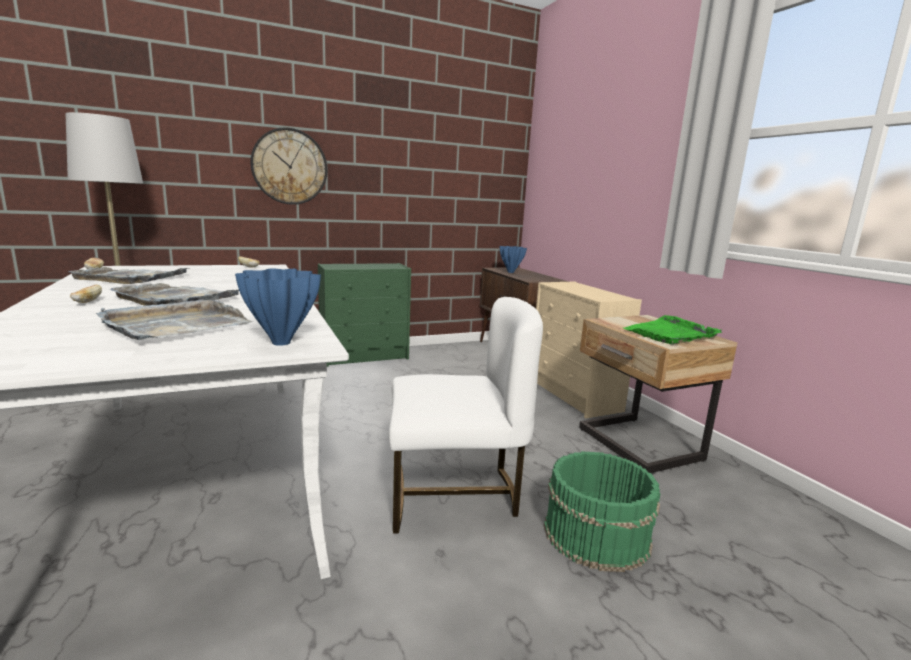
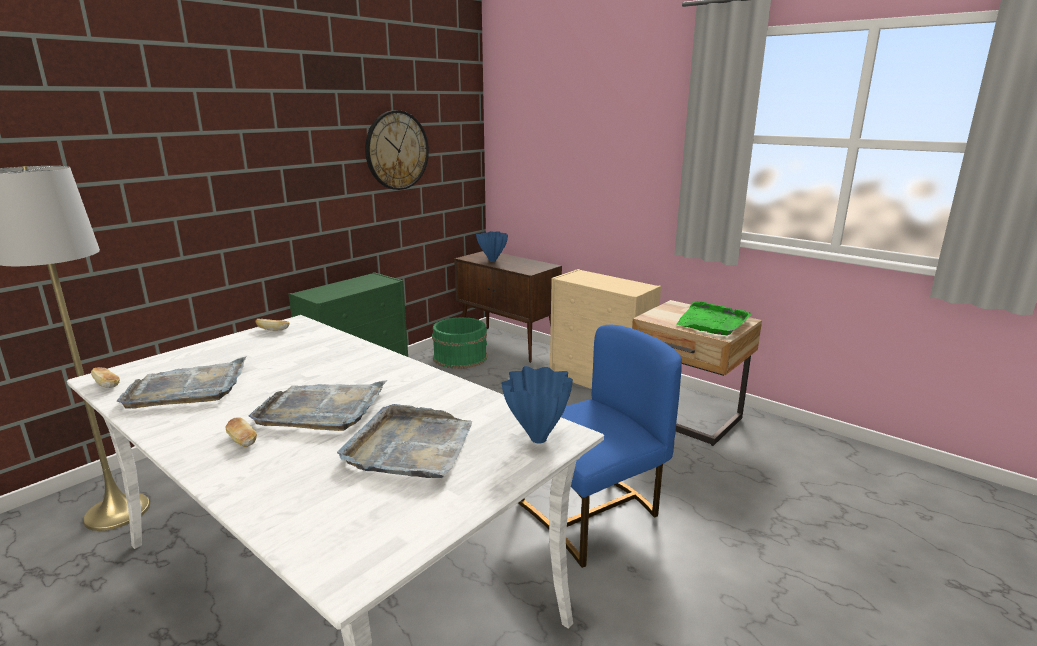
camera: 25 degrees left, 5 degrees up
wall clock [250,127,327,205] -> wall clock moved to [365,110,429,190]
white chair [388,297,543,533] -> blue chair [518,325,682,568]
green bucket [544,451,660,572] -> green bucket moved to [432,317,487,369]

